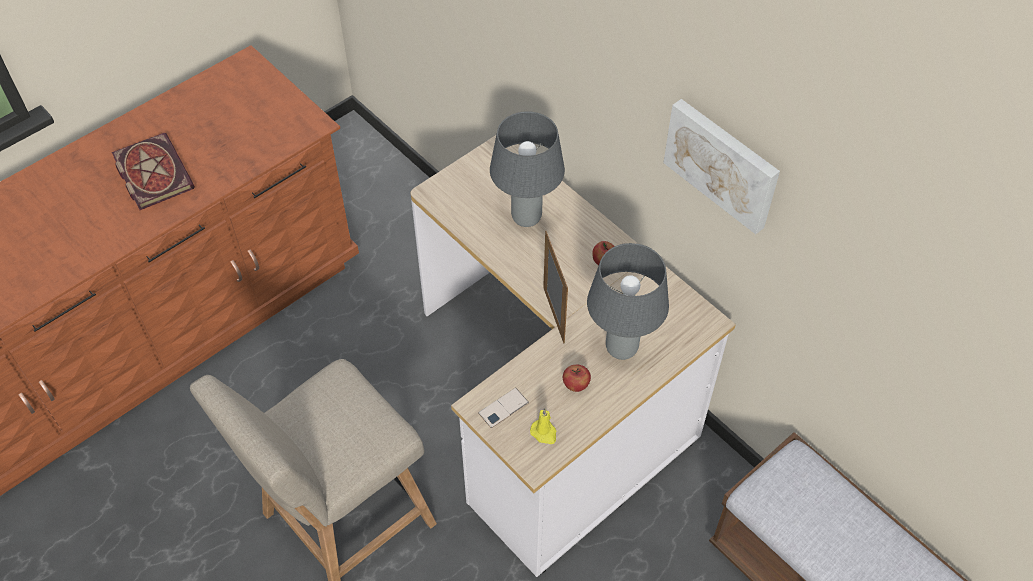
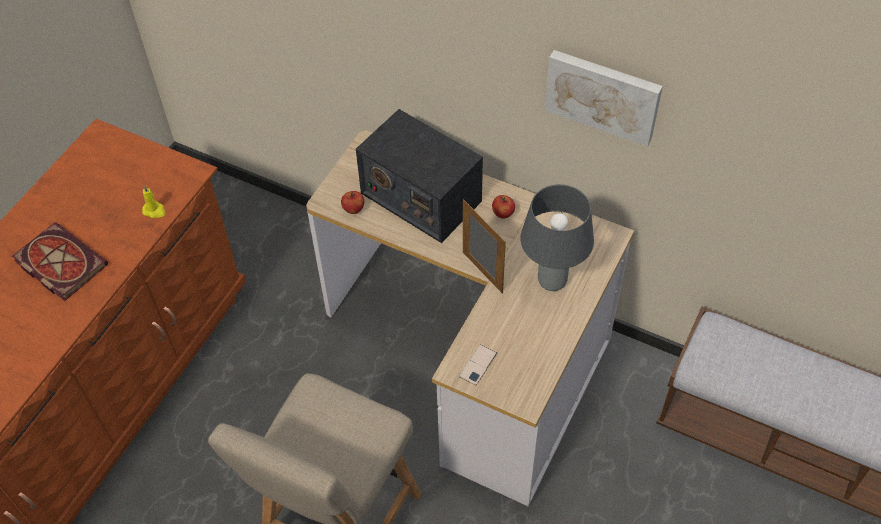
camera: 20 degrees left, 0 degrees up
grey table lamp [490,111,565,227] -> radio [356,109,483,243]
yellow candle [530,408,556,444] -> yellow candle moved to [142,185,165,218]
apple [563,365,591,392] -> apple moved to [341,191,364,214]

